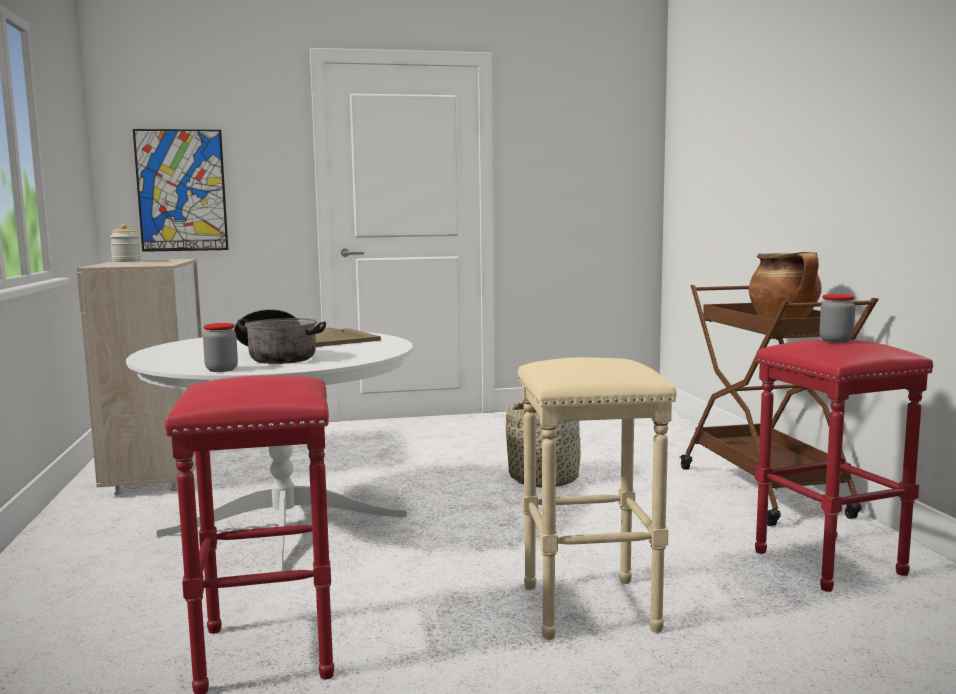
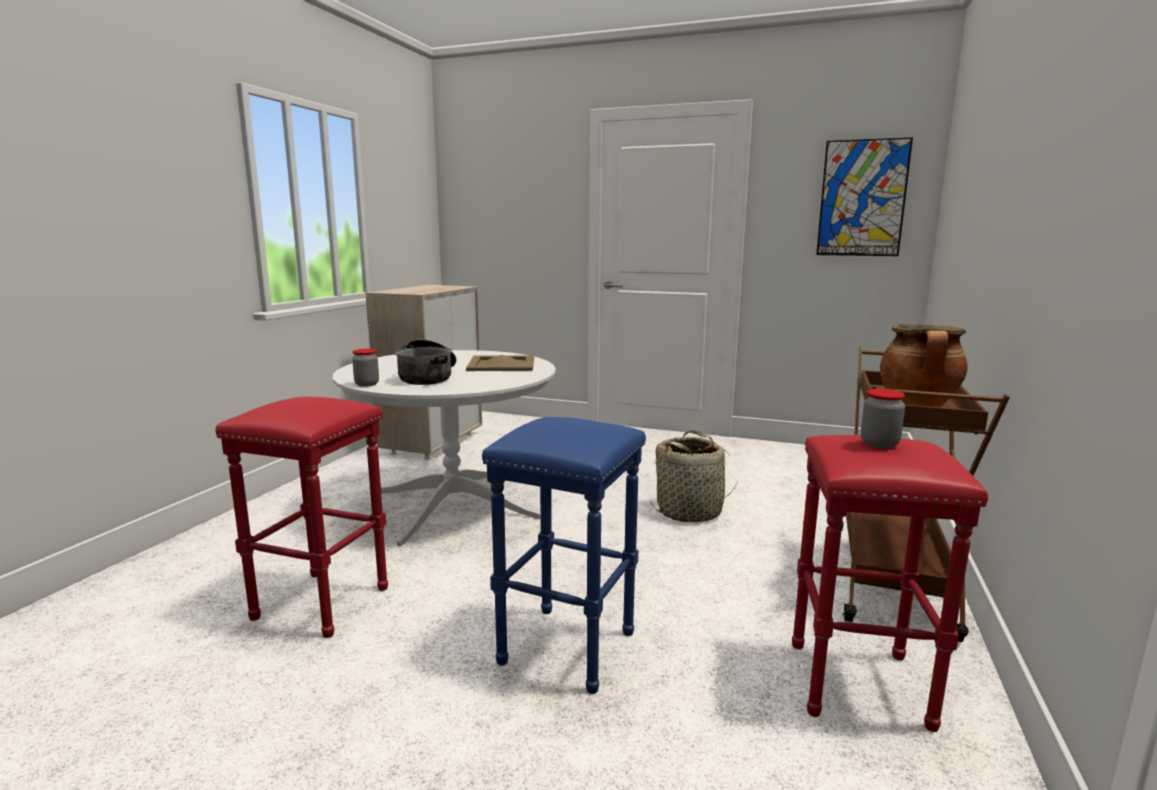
camera: 30 degrees right, 5 degrees up
jar [110,224,141,262] -> none
picture [133,129,228,252] -> picture moved to [816,137,913,256]
beige stool [518,357,677,640] -> blue stool [482,417,646,694]

